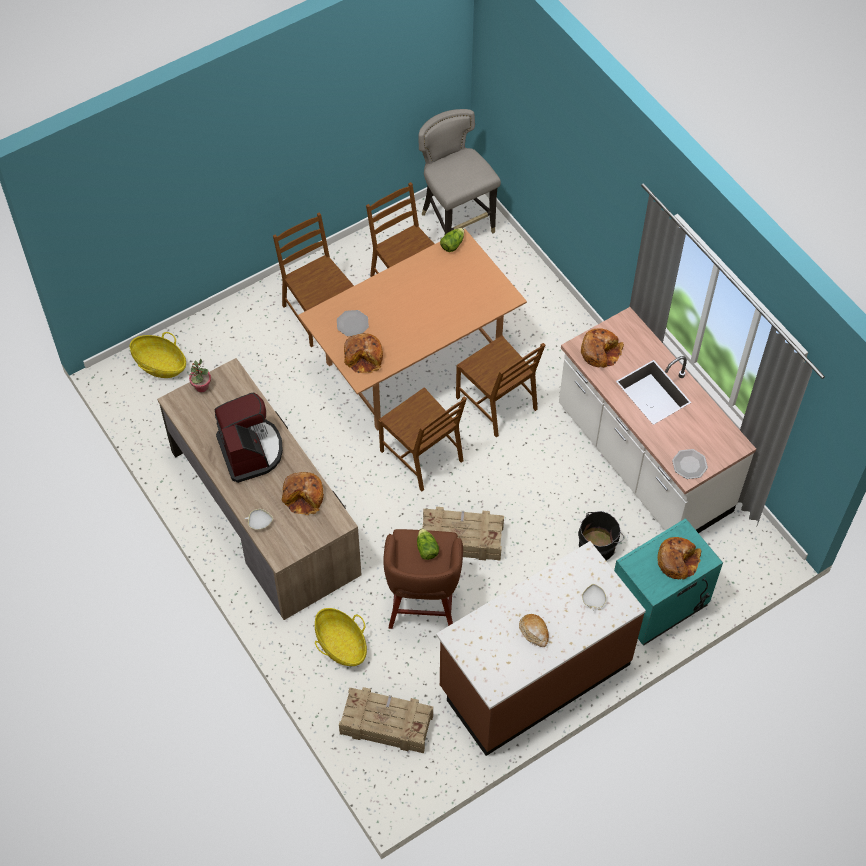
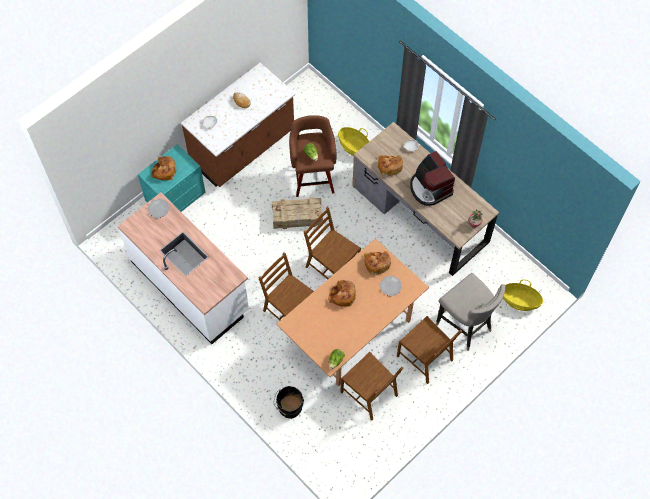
camera: 170 degrees right, 5 degrees up
crate [339,687,433,753] -> none
grey stool [419,109,501,234] -> grey stool moved to [436,273,505,351]
black bucket [578,511,624,560] -> black bucket moved to [274,386,304,419]
bread [581,328,624,368] -> bread moved to [328,280,356,307]

